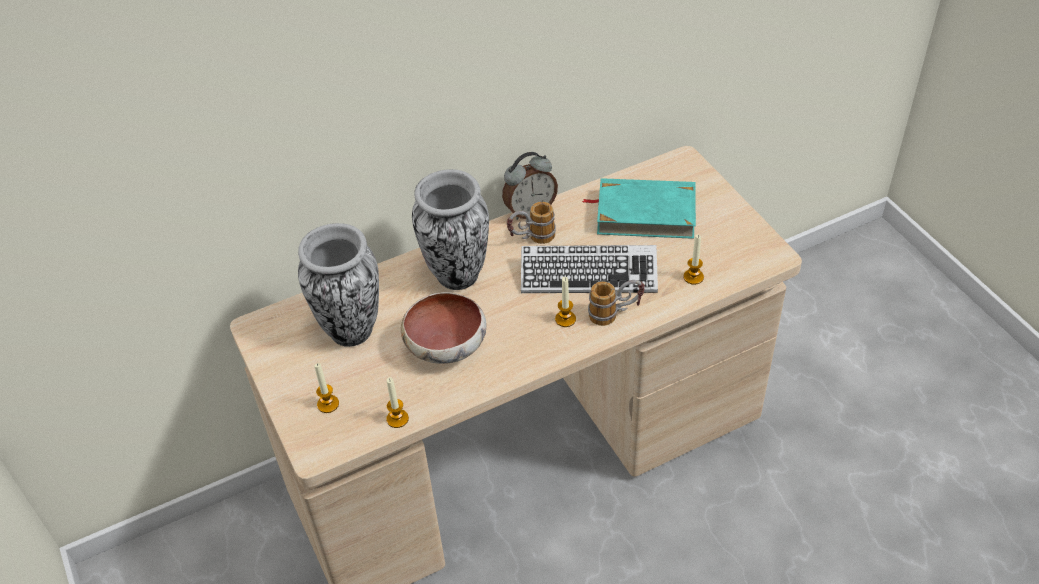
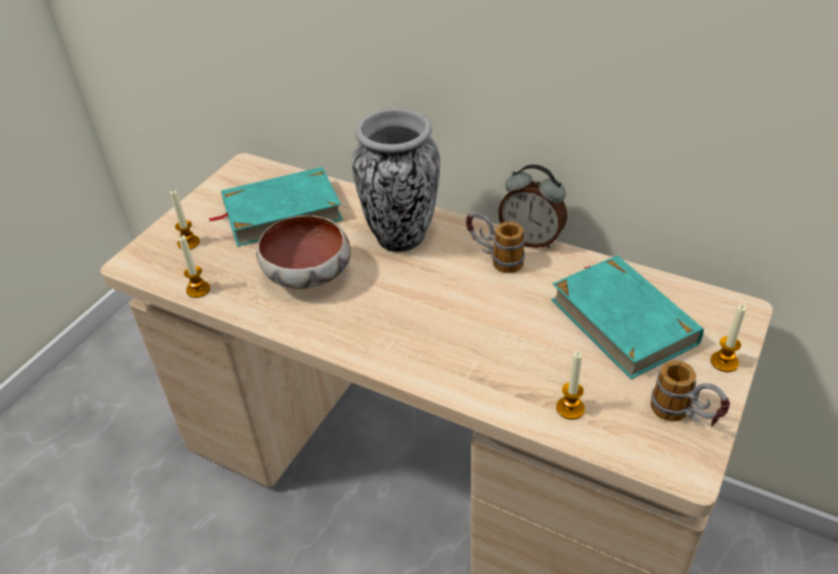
camera: 55 degrees right, 5 degrees down
vase [298,223,379,347] -> turquoise book [208,167,343,247]
keyboard [521,245,658,293] -> none
candle [555,277,576,327] -> candle moved to [711,304,746,372]
mug [588,280,645,326] -> mug moved to [650,361,730,427]

